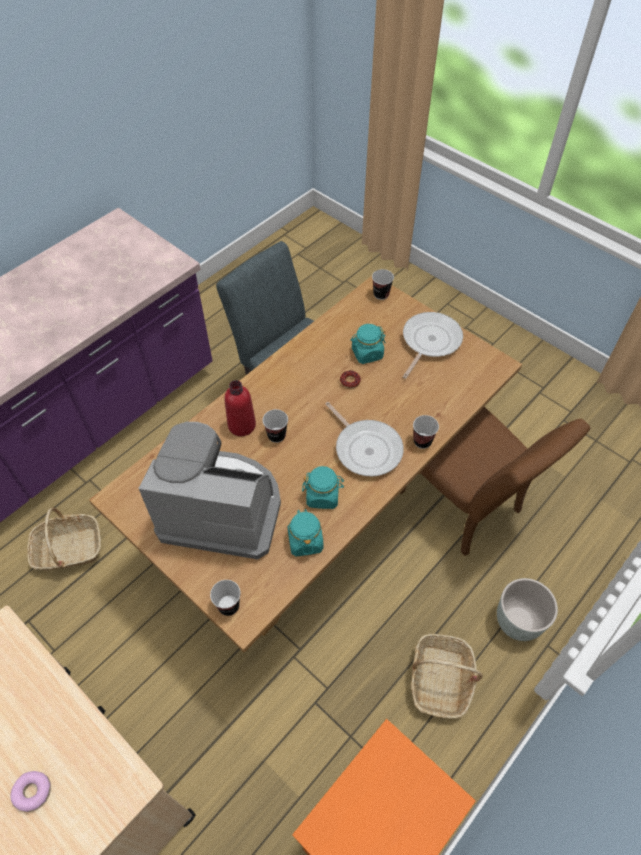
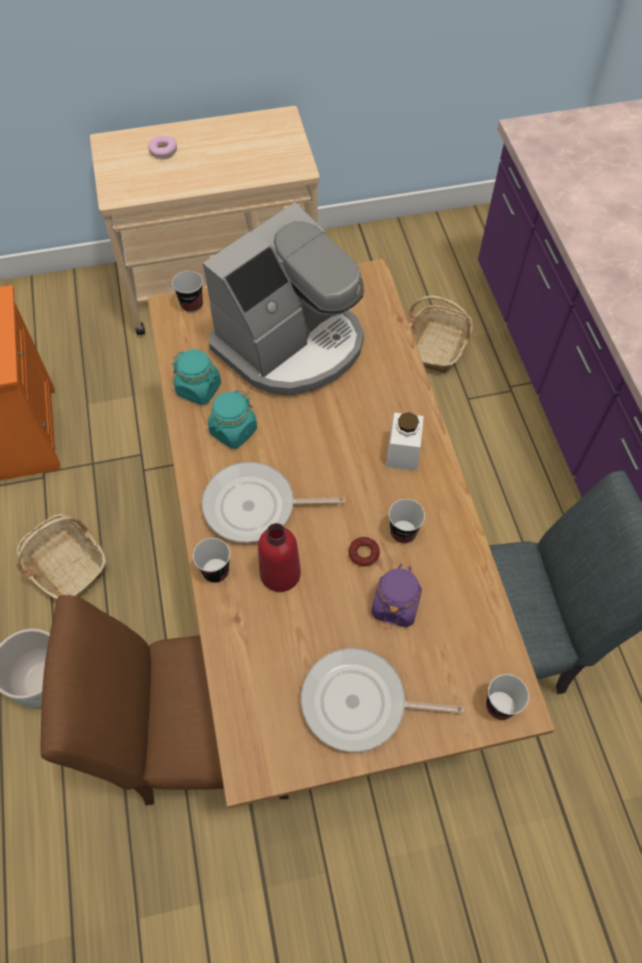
camera: 125 degrees right, 5 degrees up
red bottle [225,380,256,436] -> red bottle moved to [258,523,301,592]
cup [263,409,288,443] -> cup moved to [389,499,425,544]
turquoise jar [350,324,386,364] -> purple jar [371,563,422,628]
frying pan [403,312,463,379] -> frying pan turned 120 degrees clockwise [301,648,464,752]
none -> white jar [386,412,424,471]

